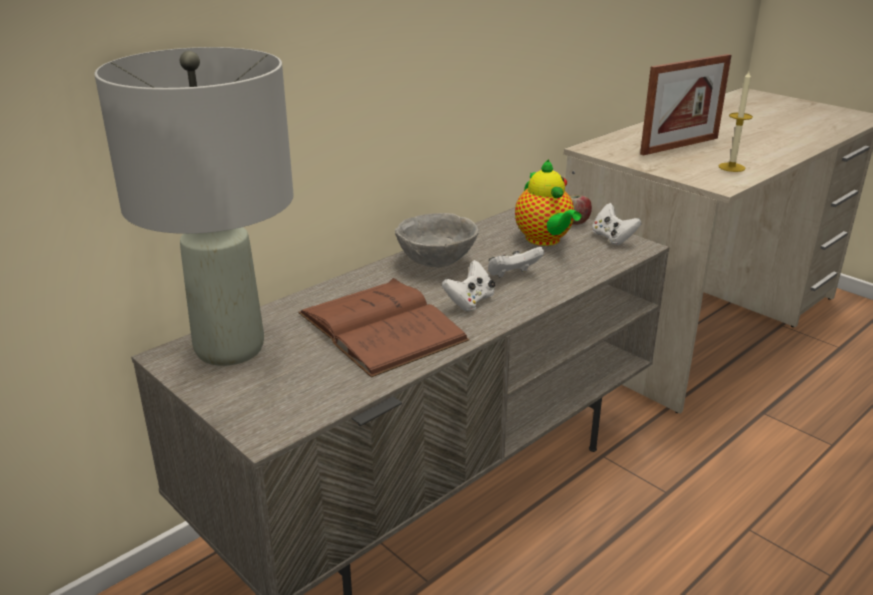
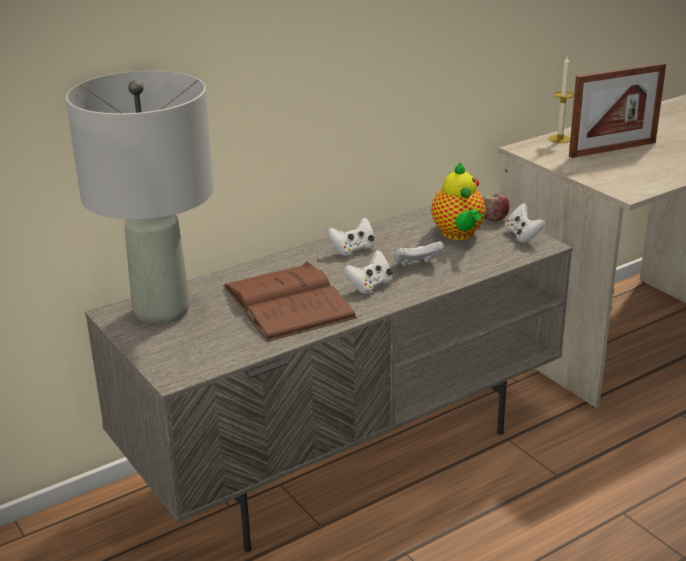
camera: 10 degrees right, 0 degrees up
grey bowl [395,213,479,267] -> white game controller [327,217,375,256]
candle [718,71,753,172] -> candle moved to [549,57,574,143]

